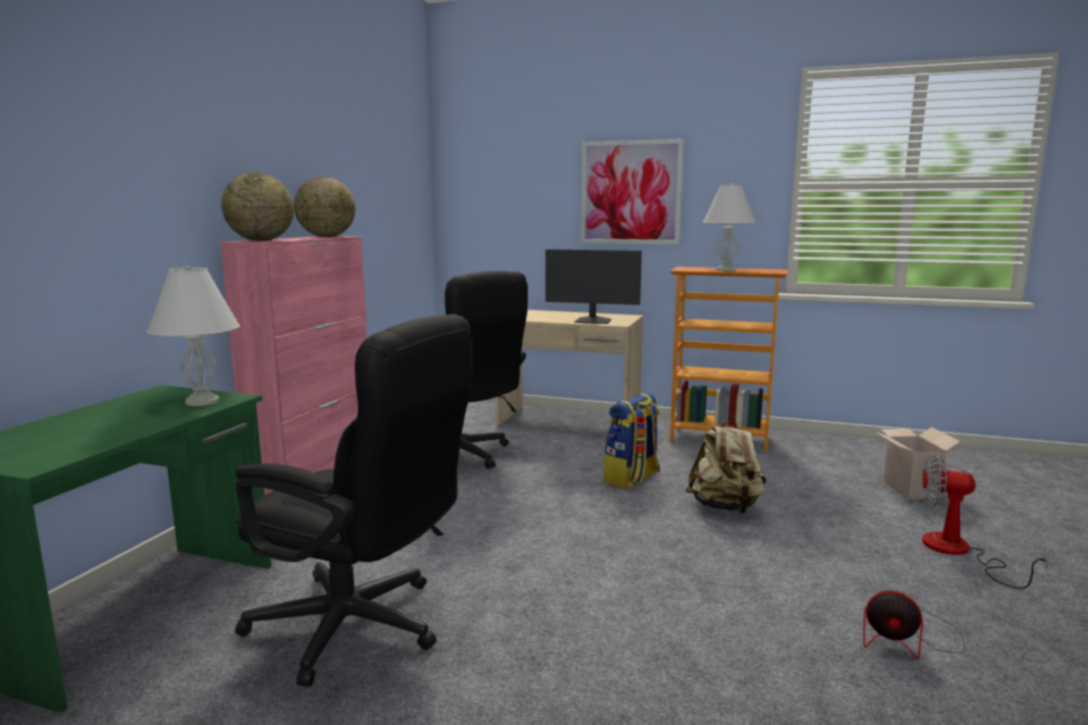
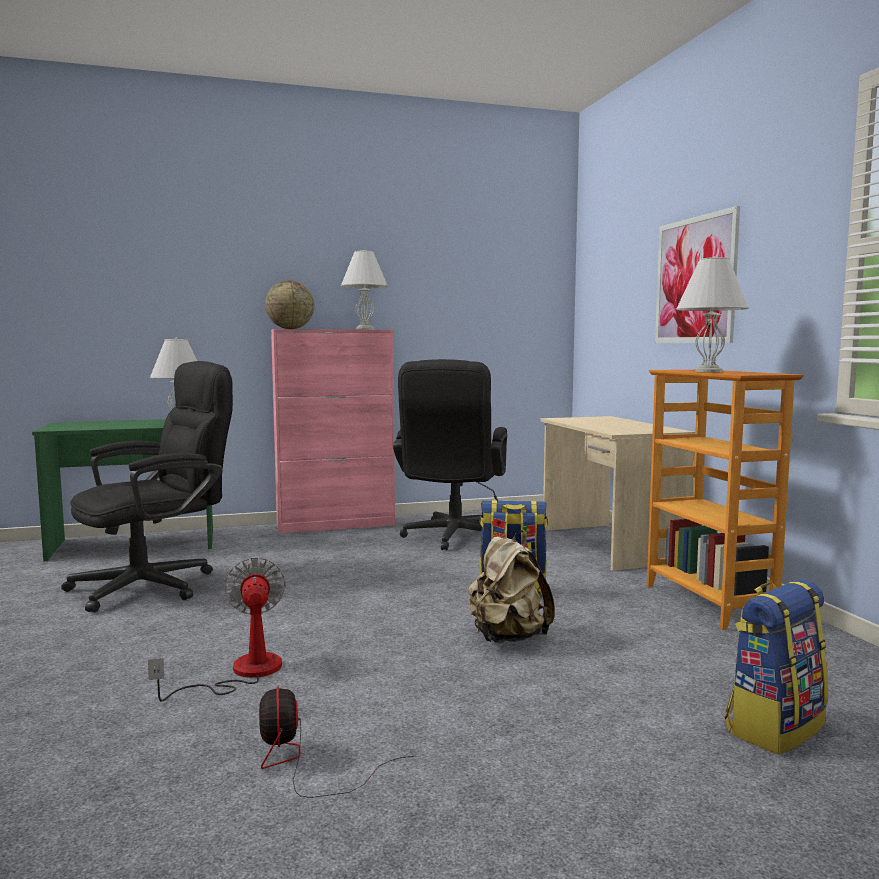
camera: 55 degrees right, 5 degrees down
black office chair [235,314,473,687] -> black office chair turned 120 degrees counterclockwise [61,361,233,612]
globe [294,177,355,237] -> white table lamp [340,250,388,330]
monitor [546,249,642,324] -> none
cardboard box [875,427,960,499] -> backpack [725,579,828,755]
fan [922,455,1049,589] -> fan moved to [148,557,286,702]

